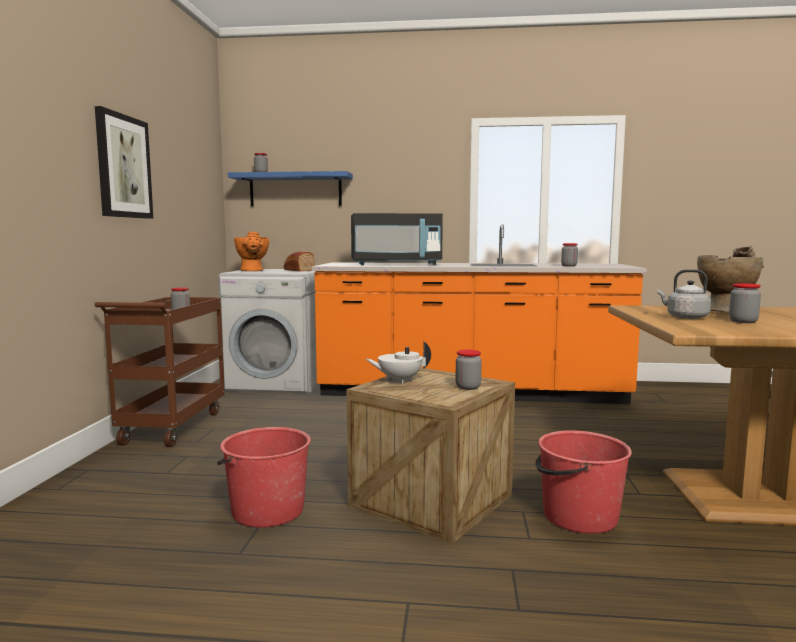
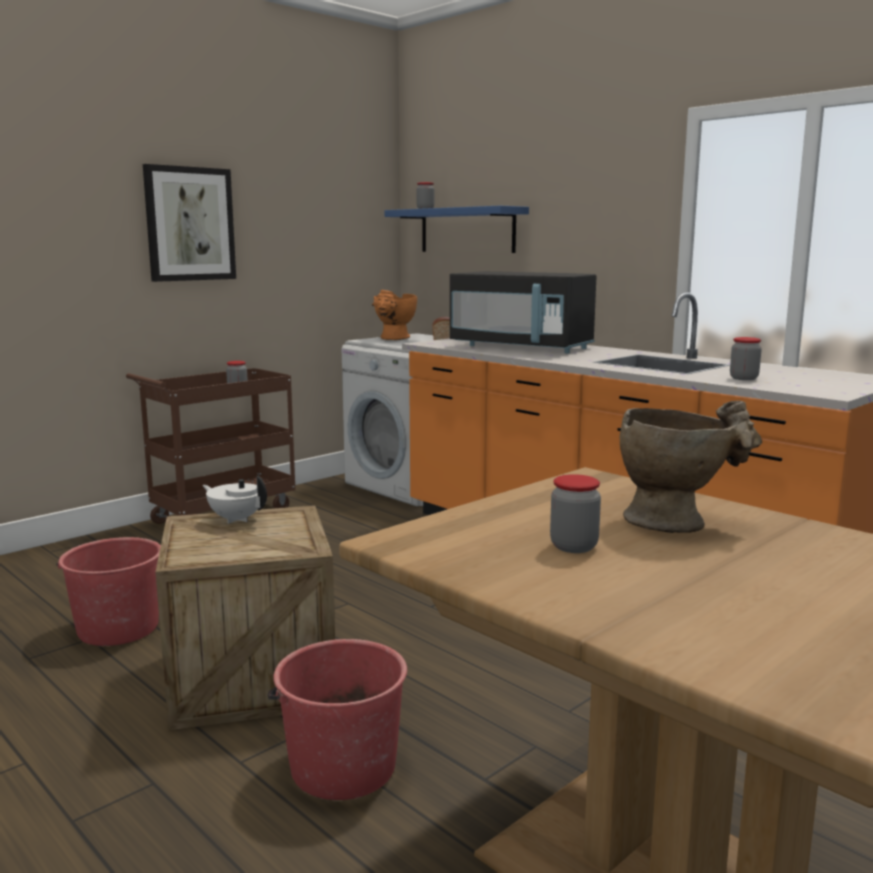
camera: 40 degrees right, 5 degrees up
jar [455,349,482,390] -> none
grey kettle [657,269,711,319] -> none

